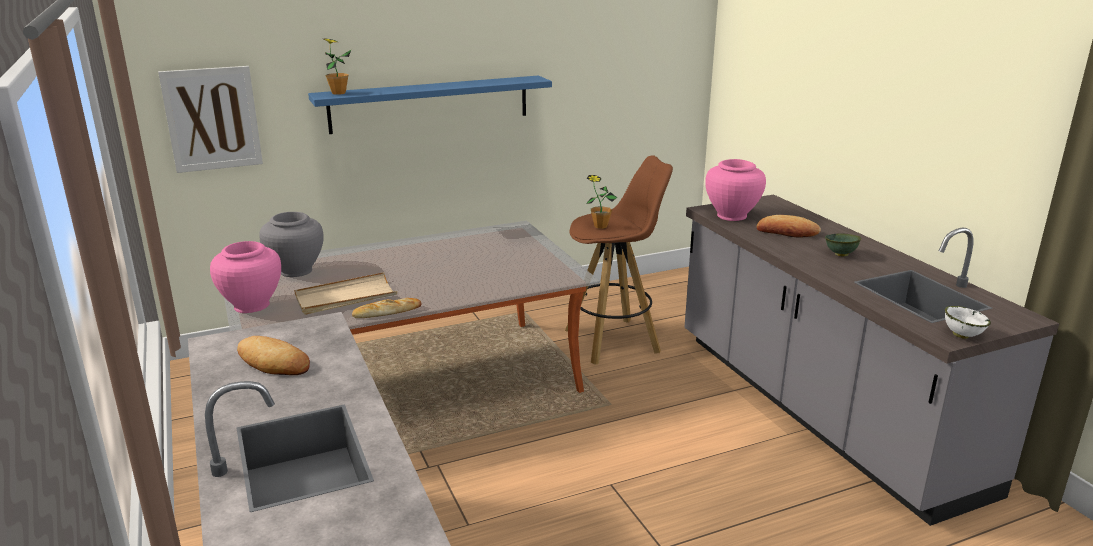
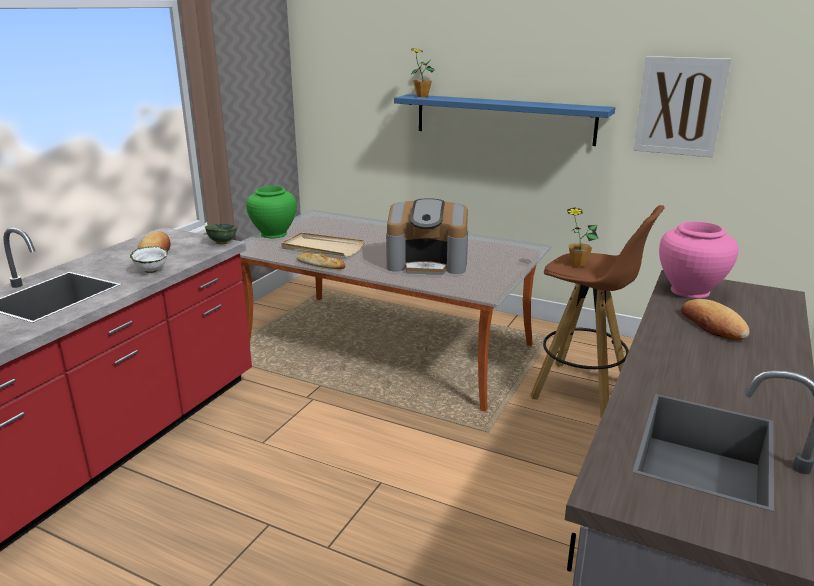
camera: 50 degrees right, 0 degrees up
picture [158,66,263,173] -> picture moved to [633,56,731,158]
pink vase [210,241,281,313] -> green vase [246,186,297,238]
grey vase [259,212,324,277] -> none
green bowl [825,234,861,257] -> green bowl moved to [205,224,238,244]
white bowl [945,306,991,339] -> white bowl moved to [130,246,168,273]
none -> coffee machine [386,198,468,275]

